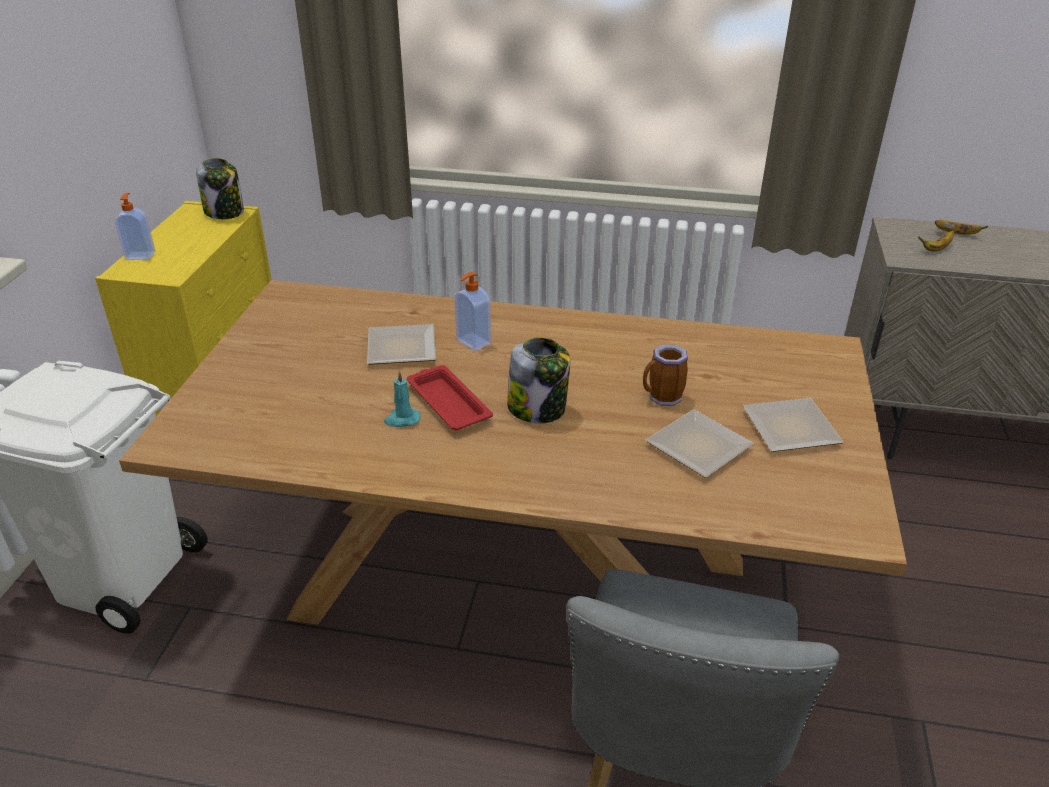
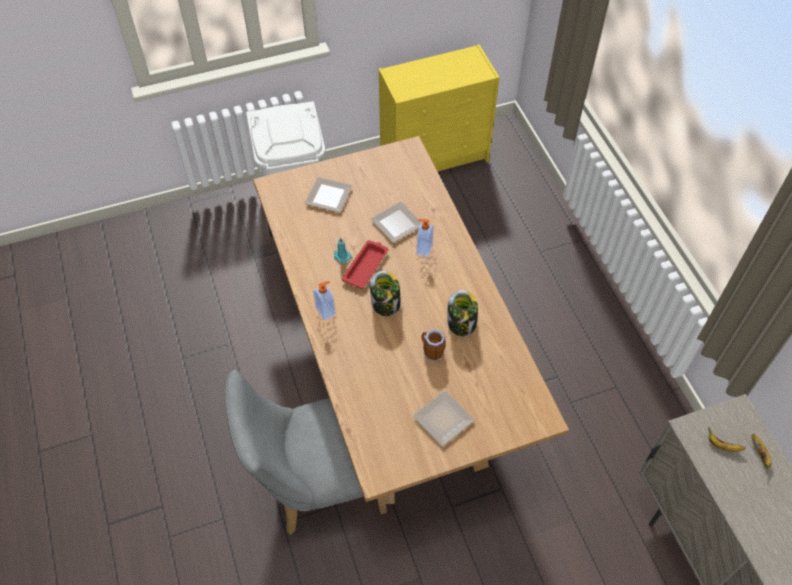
camera: 60 degrees right, 20 degrees up
soap dispenser [115,193,155,260] -> soap dispenser moved to [313,281,336,321]
jar [196,158,244,219] -> jar moved to [447,290,478,336]
plate [646,409,754,478] -> plate moved to [305,177,352,213]

